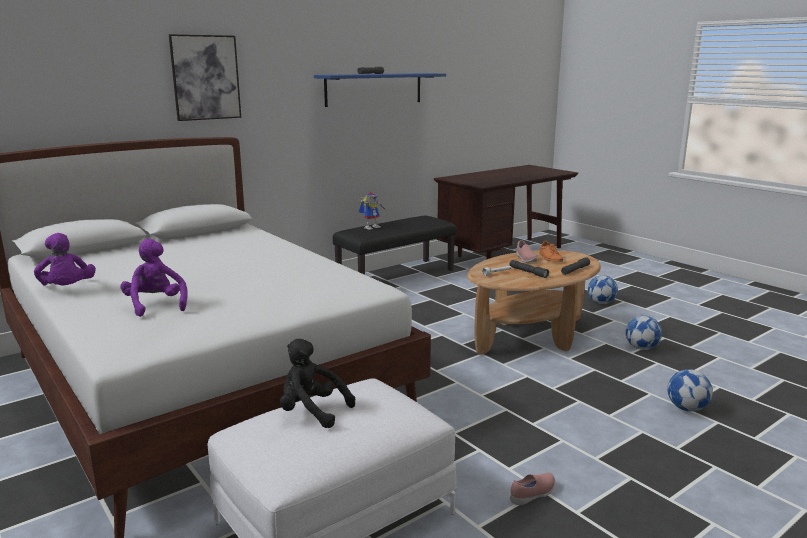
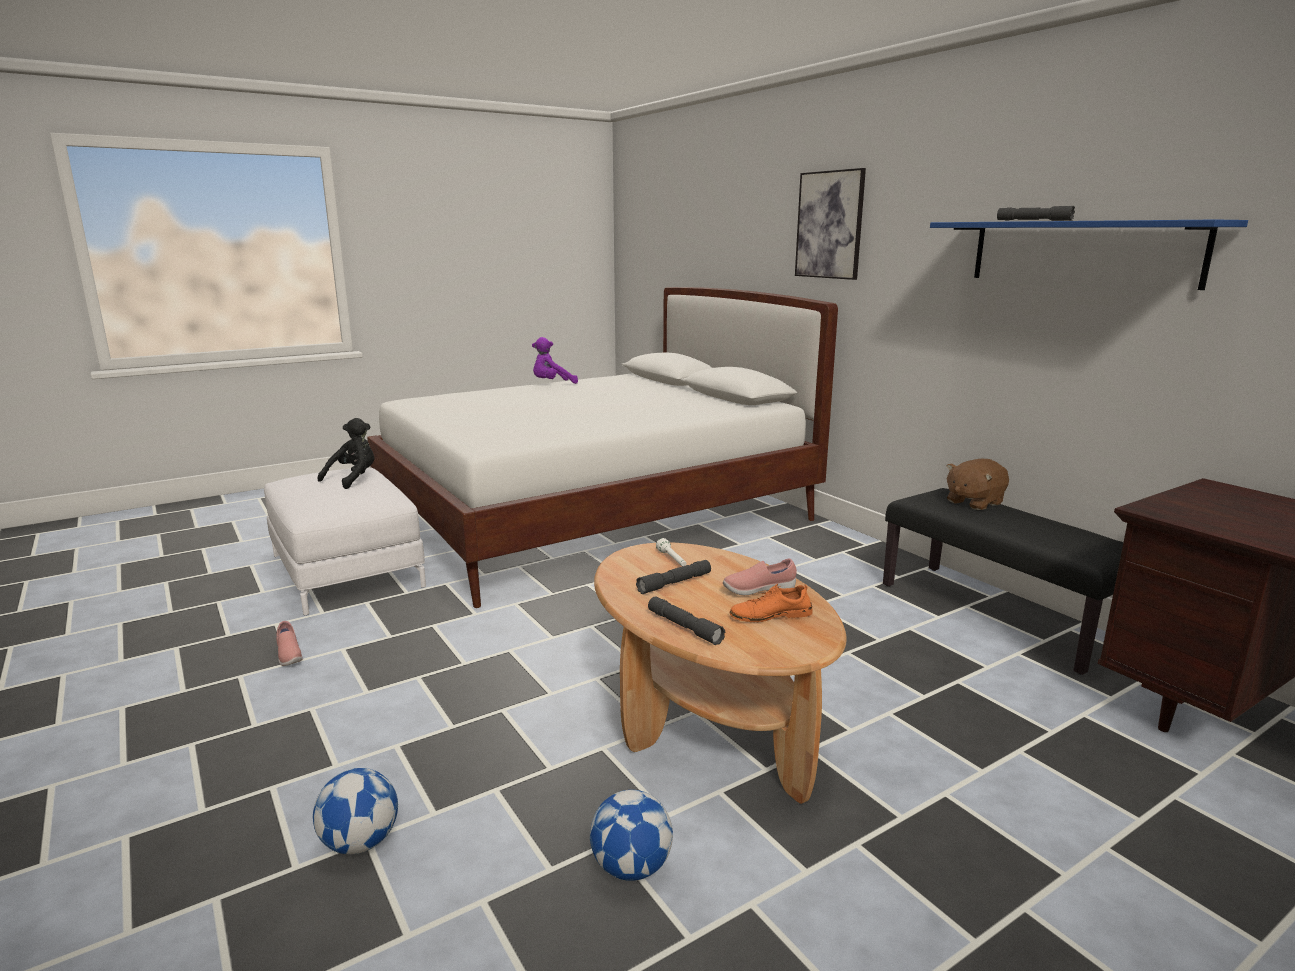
camera: 95 degrees right, 0 degrees up
purple plush toy [120,239,187,317] -> none
toy robot [358,192,387,230] -> brown plush toy [947,459,1009,510]
football [588,275,618,304] -> none

